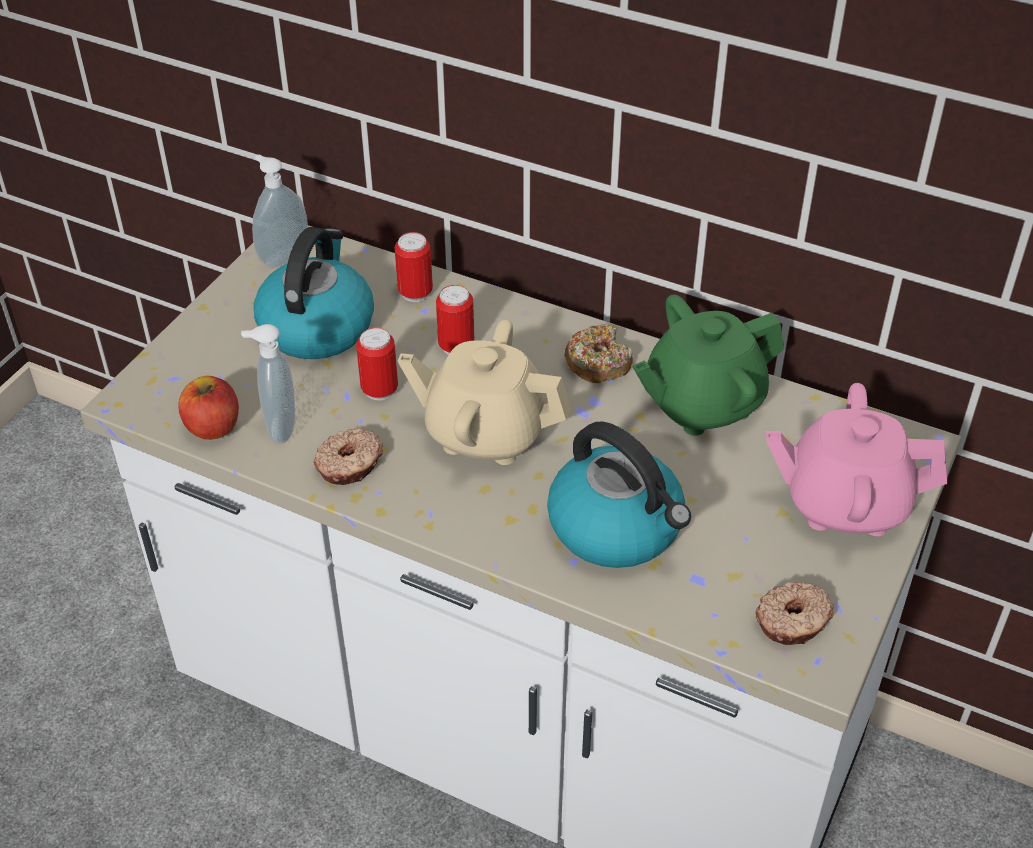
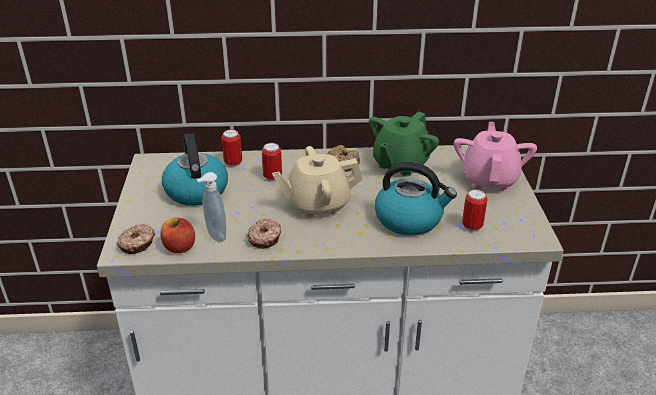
camera: 30 degrees left, 10 degrees down
soap dispenser [252,155,308,267] -> none
can [356,328,398,400] -> can moved to [462,189,487,232]
donut [756,582,834,645] -> donut moved to [117,224,155,254]
pink teapot [766,383,947,536] -> pink teapot turned 120 degrees clockwise [454,122,537,191]

